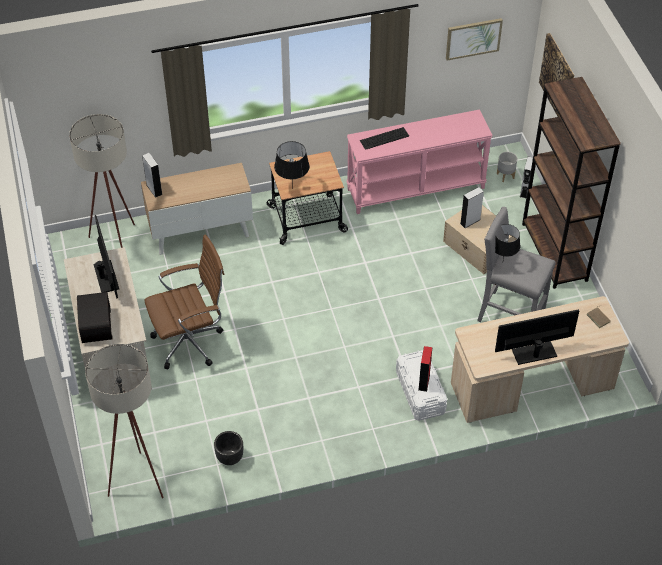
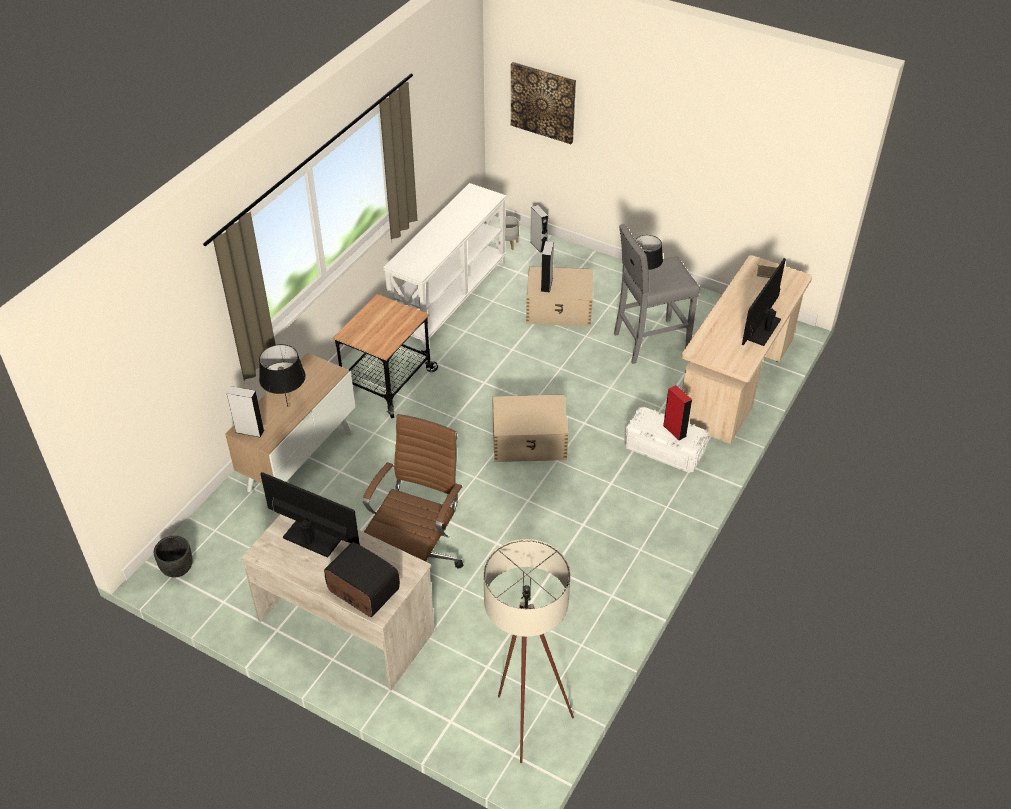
camera: 45 degrees left, 5 degrees down
beige floor lamp [69,114,135,248] -> none
black planter [214,431,243,465] -> black planter moved to [154,535,193,577]
black table lamp [274,141,309,189] -> black table lamp moved to [259,344,306,407]
pink console table [346,109,493,214] -> white console table [383,183,506,350]
keyboard [360,127,409,150] -> none
picture [446,18,503,61] -> none
brown bookcase [522,77,621,289] -> none
none -> beige storage box [492,394,568,462]

